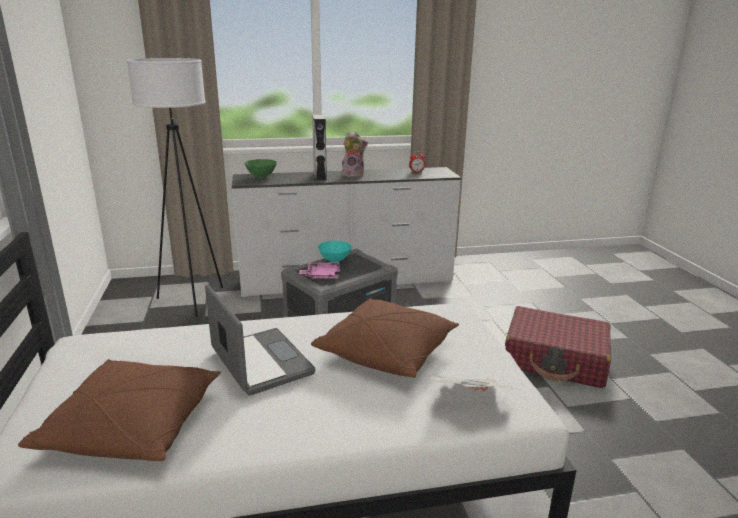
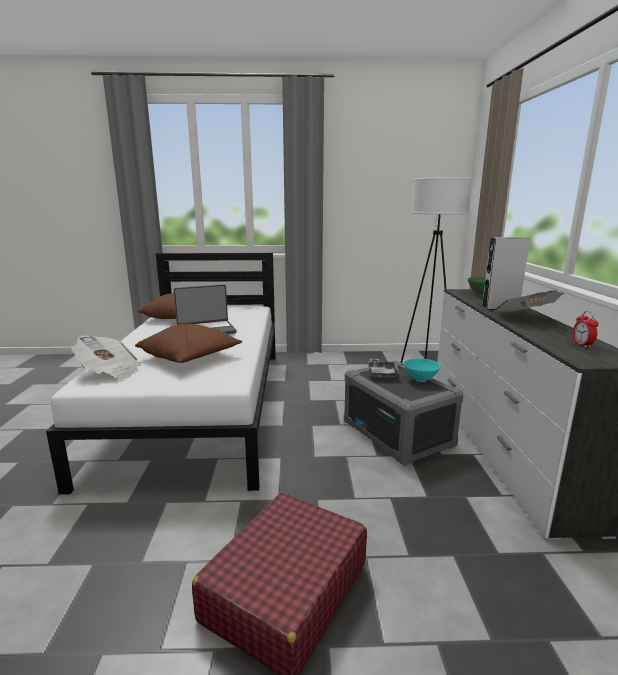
camera: 100 degrees right, 5 degrees down
pink tray [299,262,341,279] -> grey tray [368,359,399,378]
plush toy [342,131,368,177] -> newspaper [493,290,564,312]

